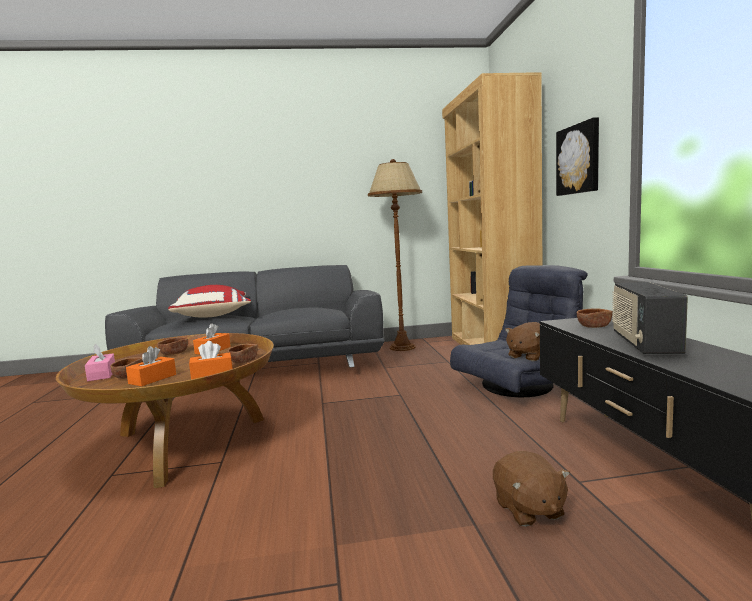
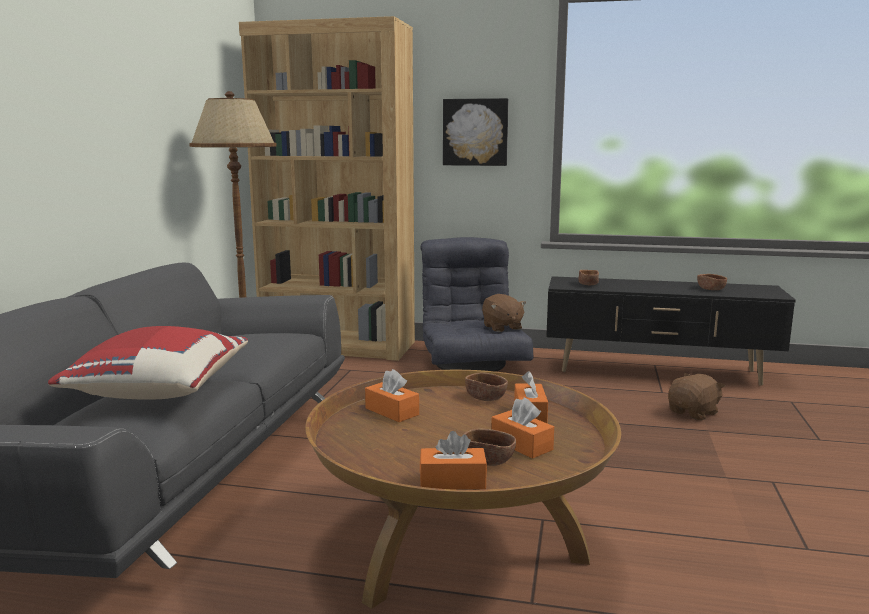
camera: 70 degrees left, 5 degrees up
pink tissue box [85,344,115,381] -> orange tissue box [420,431,487,489]
brown bowl [157,337,188,355] -> brown bowl moved to [697,274,727,290]
brown plush toy [493,451,570,527] -> brown plush toy turned 45 degrees counterclockwise [668,373,725,420]
radio [612,282,688,354] -> none

